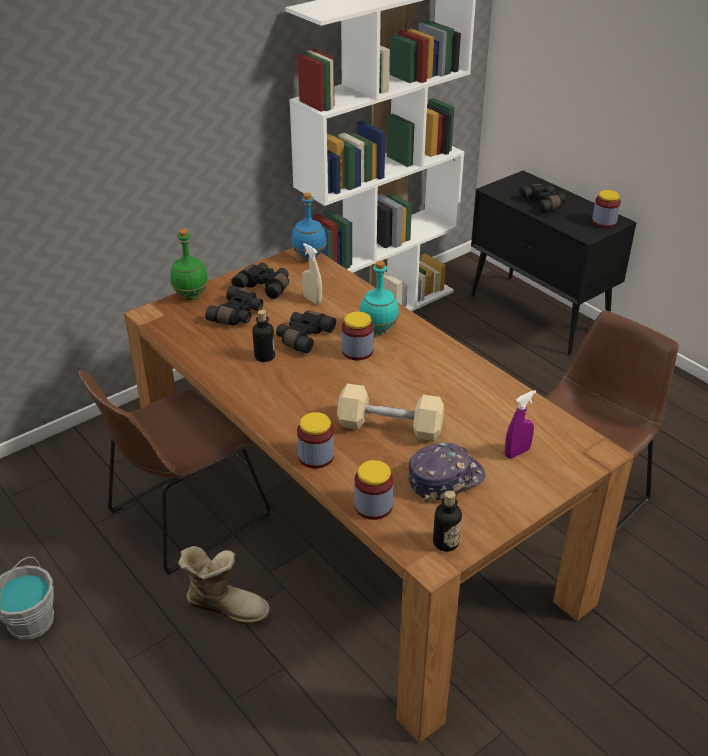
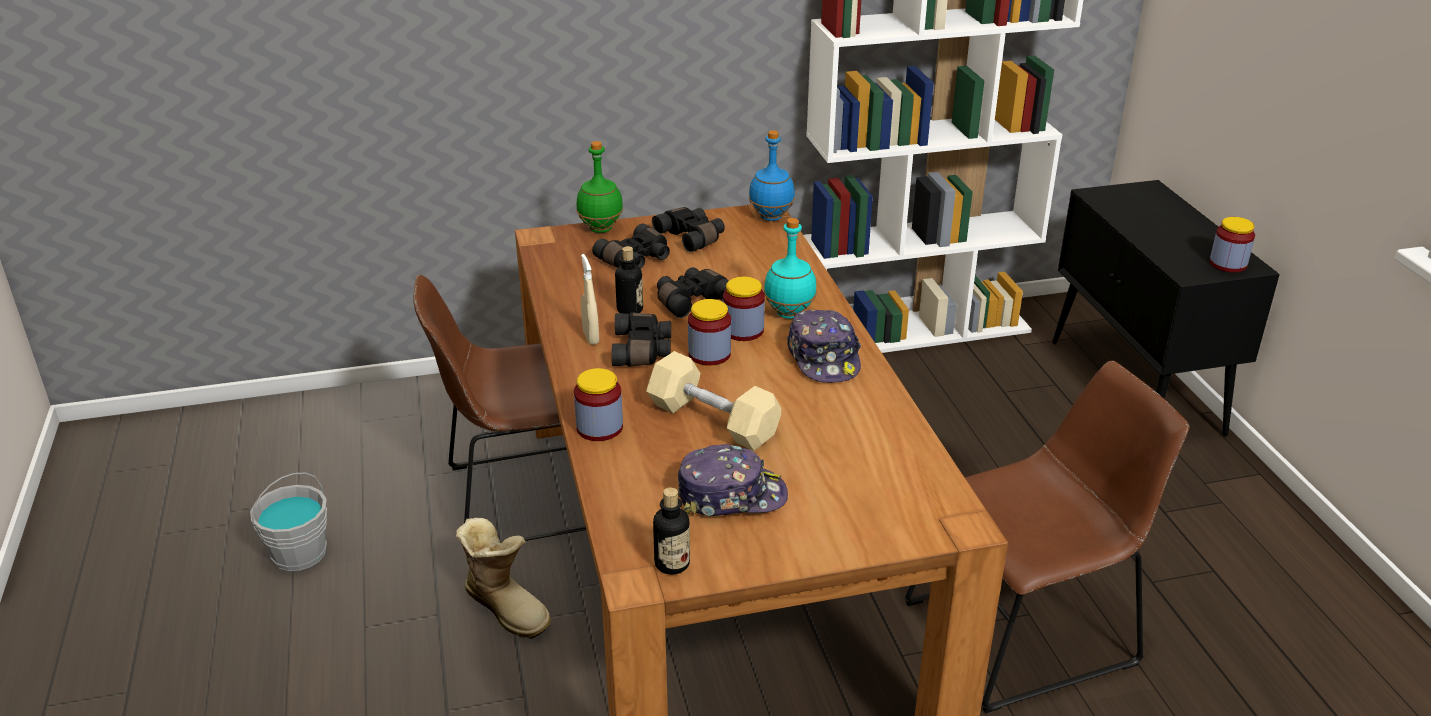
camera: 25 degrees right, 5 degrees down
beige spray bottle [302,243,322,304] -> beige spray bottle moved to [581,254,599,345]
jar [354,460,394,520] -> jar moved to [688,299,731,366]
purple spray bottle [505,390,536,458] -> none
black binoculars [519,184,566,213] -> black binoculars moved to [612,312,671,367]
none -> cap [787,310,861,383]

